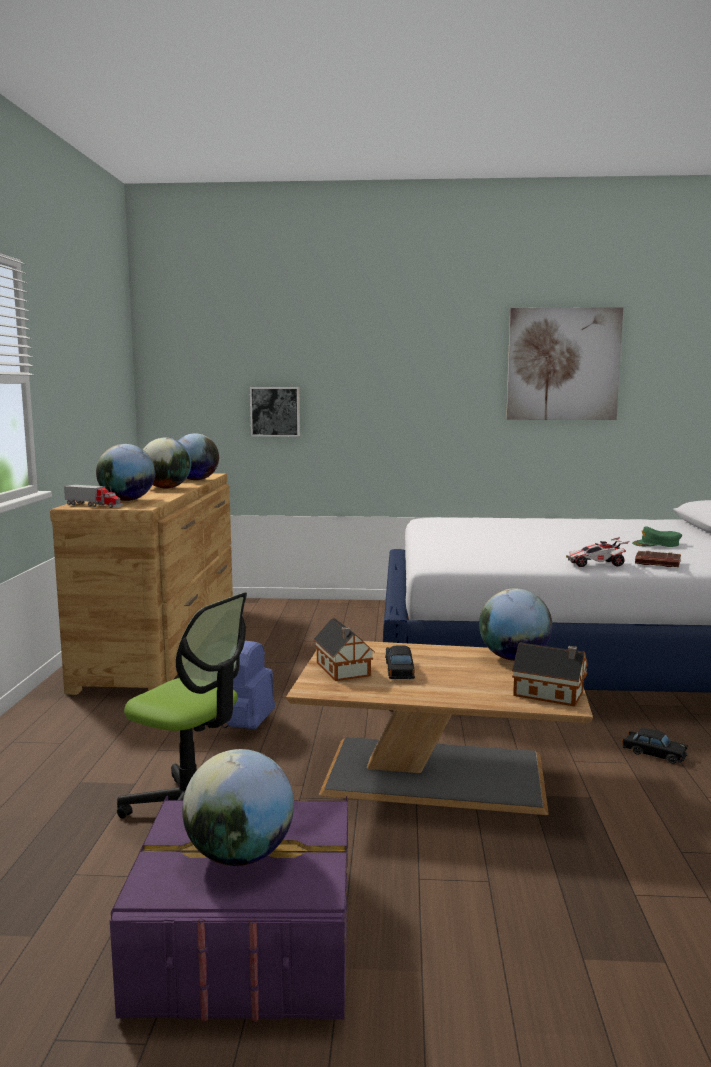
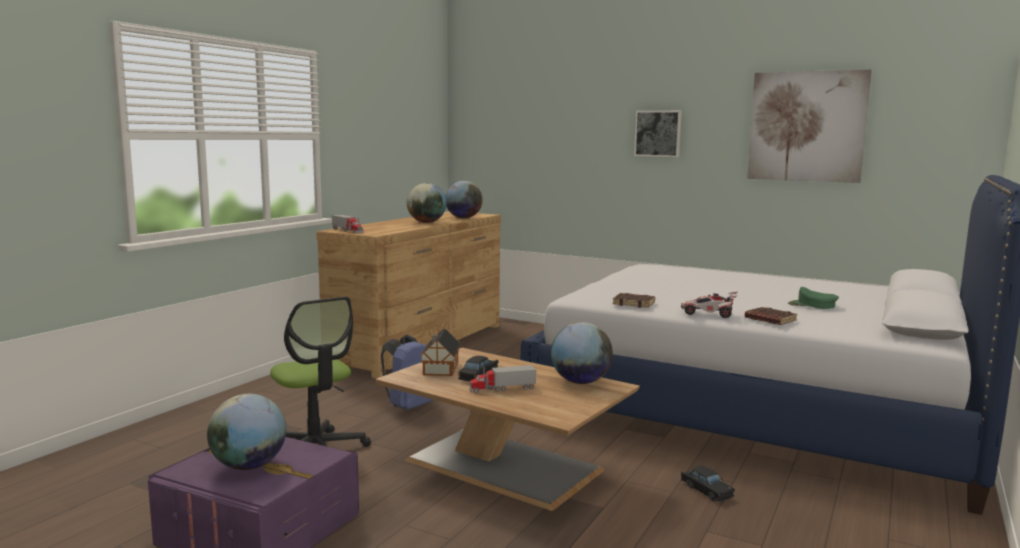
camera: 25 degrees right, 0 degrees up
globe [96,444,155,501] -> none
picture [250,387,300,437] -> picture moved to [634,111,682,157]
toy house [512,642,588,706] -> none
none -> toy truck [469,365,536,393]
none -> brown book [613,293,655,308]

